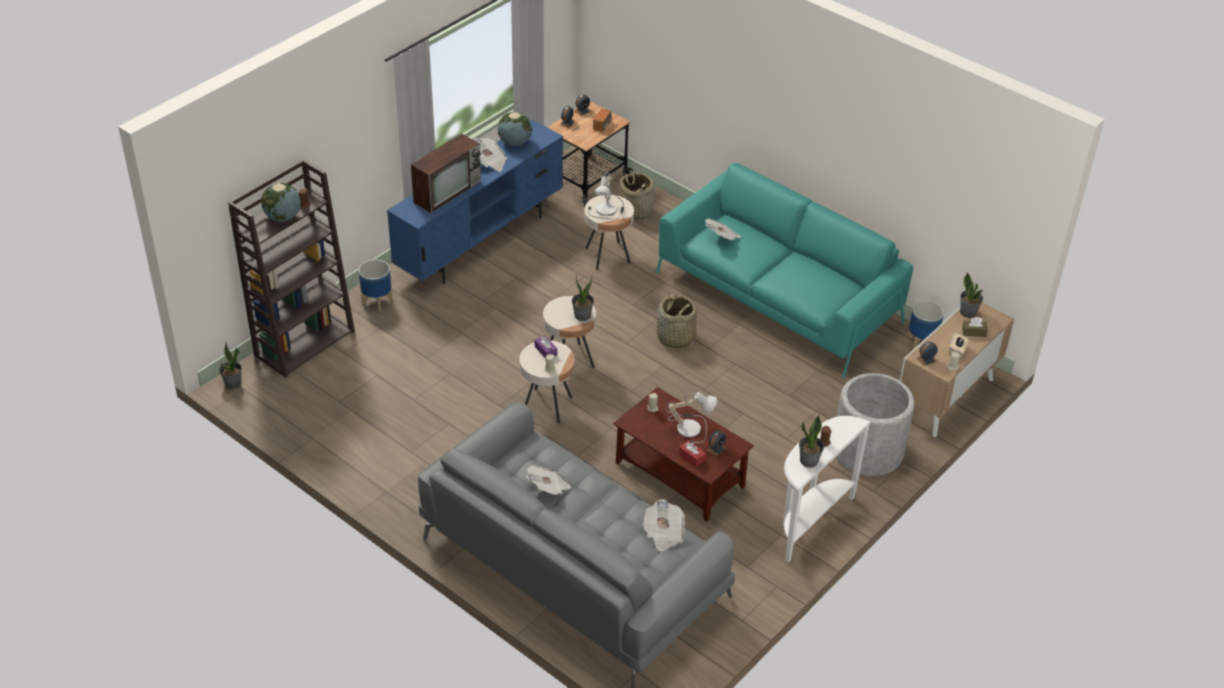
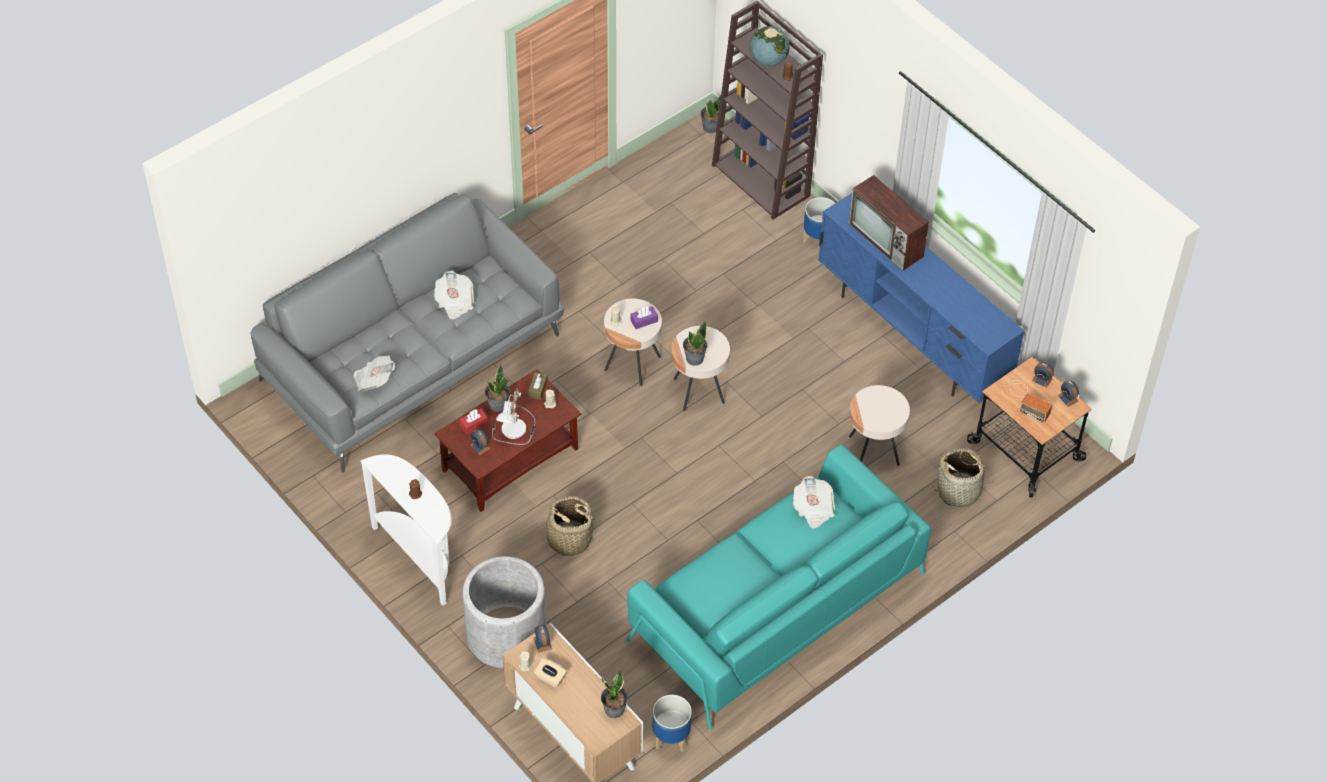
camera: 100 degrees right, 10 degrees up
newspaper [474,138,507,172] -> none
globe [498,112,532,146] -> none
table lamp [588,173,624,219] -> none
basket [657,294,697,349] -> basket moved to [536,496,599,556]
potted plant [799,415,824,467] -> potted plant moved to [485,365,510,412]
brown tissue box [962,317,988,337] -> brown tissue box moved to [528,372,548,400]

